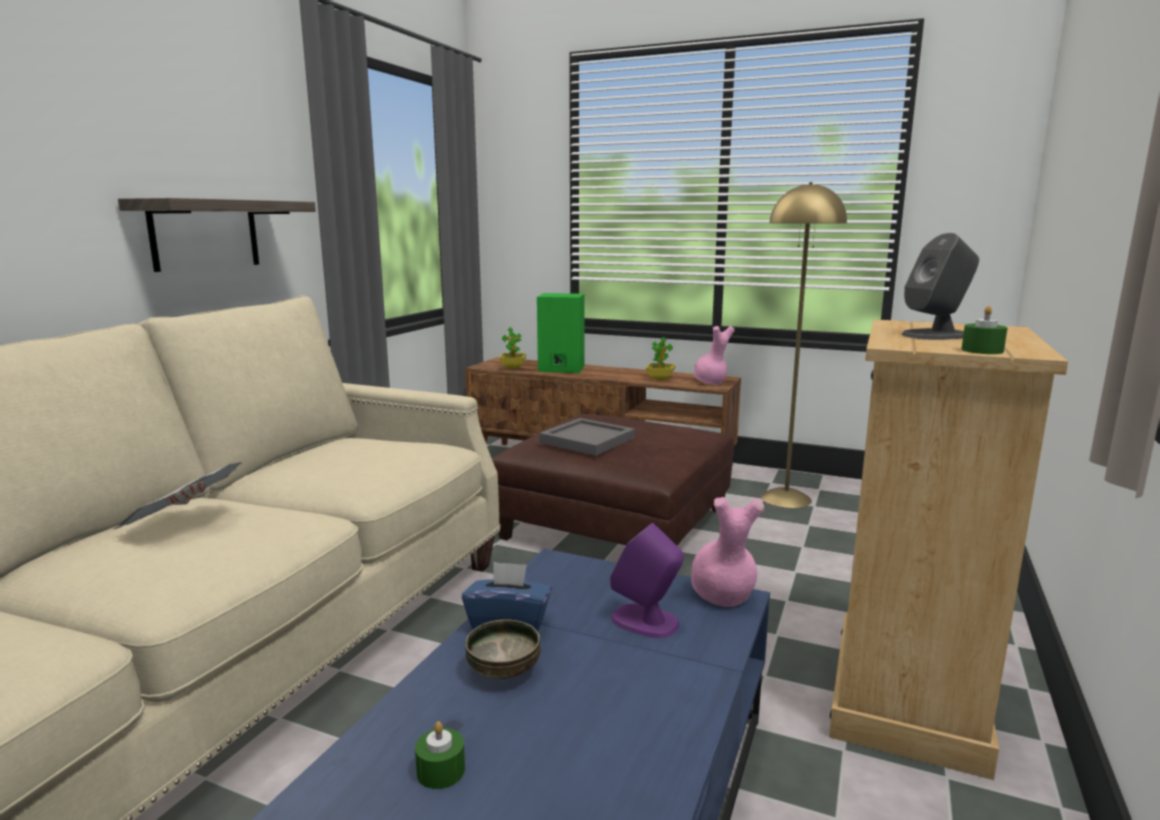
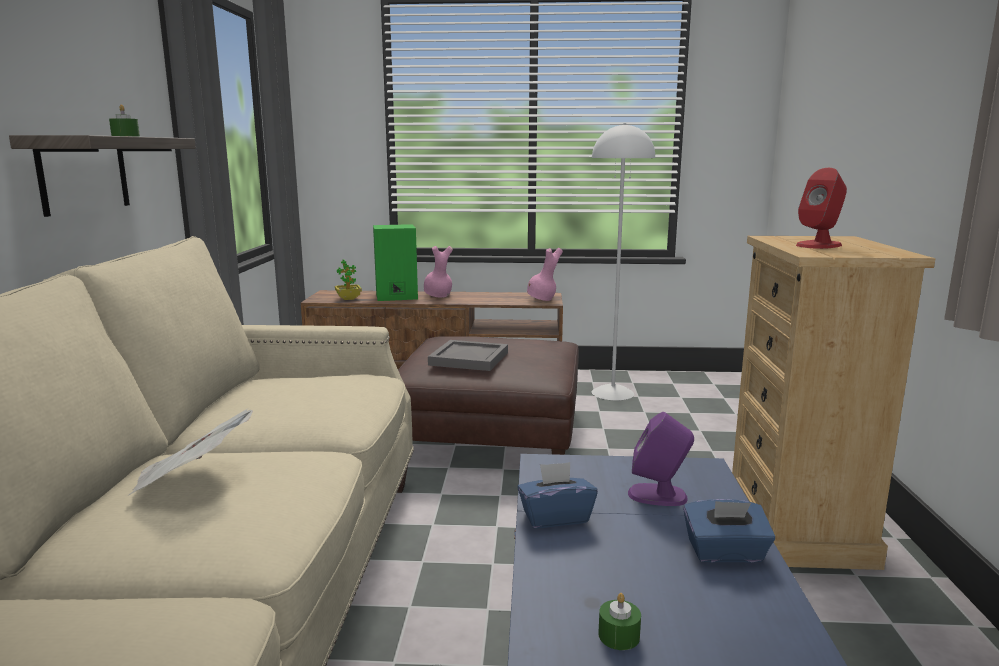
camera: 20 degrees left, 0 degrees up
bowl [465,619,540,679] -> none
potted plant [646,337,675,380] -> none
pink vase [691,497,764,607] -> pink vase moved to [424,246,453,298]
yellow floor lamp [761,182,847,508] -> white floor lamp [592,123,655,401]
grey speaker [902,233,979,340] -> red speaker [796,168,847,249]
green candle [961,306,1008,354] -> green candle moved to [109,104,140,137]
none -> blue tissue box [683,499,775,562]

